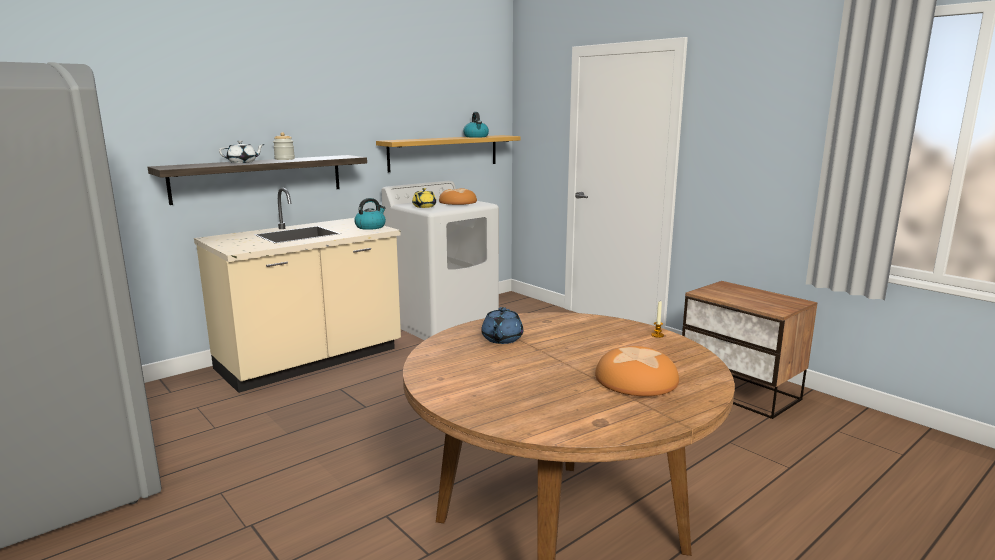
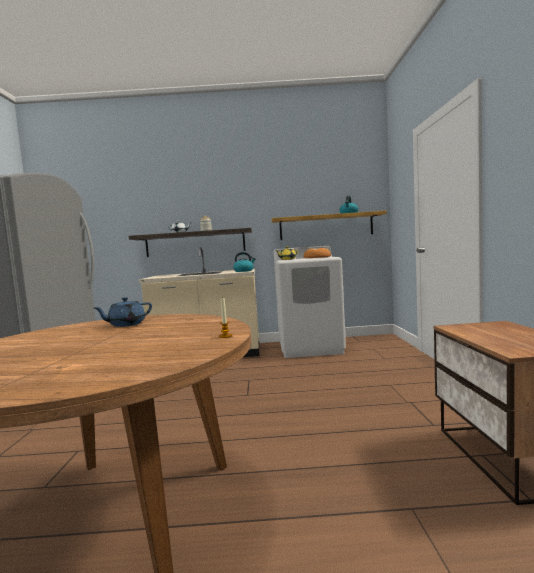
camera: 40 degrees right, 10 degrees down
bread [595,346,679,396] -> none

